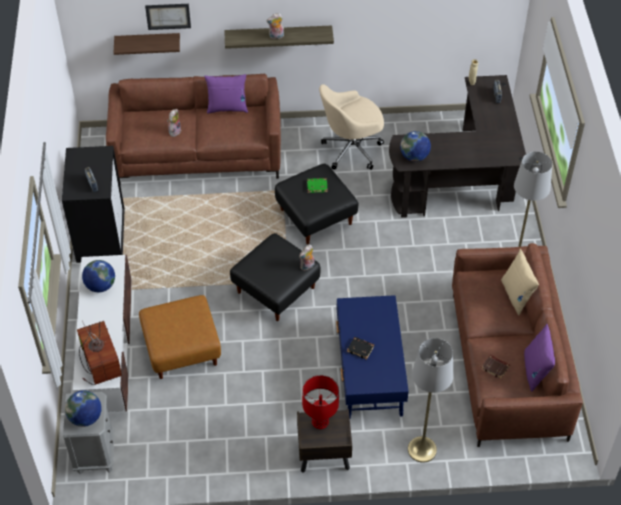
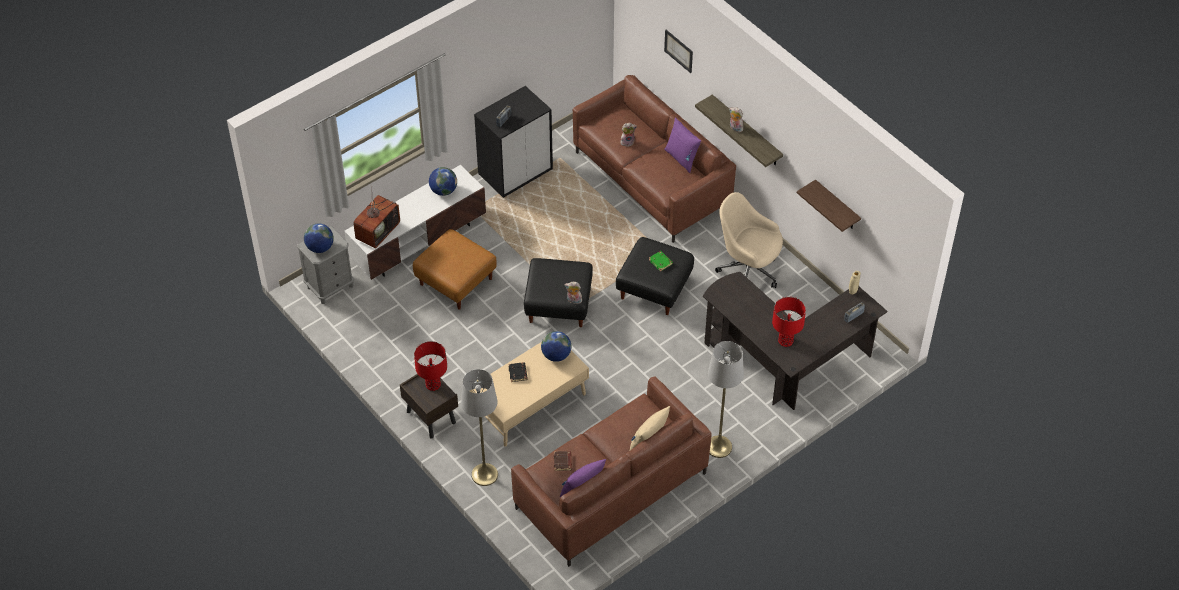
camera: 55 degrees right, 0 degrees up
shelf [114,33,180,55] -> shelf moved to [797,179,861,232]
blue coffee table [336,295,409,419] -> beige coffee table [470,342,589,447]
globe [400,131,431,162] -> globe moved to [541,331,572,362]
none -> red table lamp [772,297,806,347]

